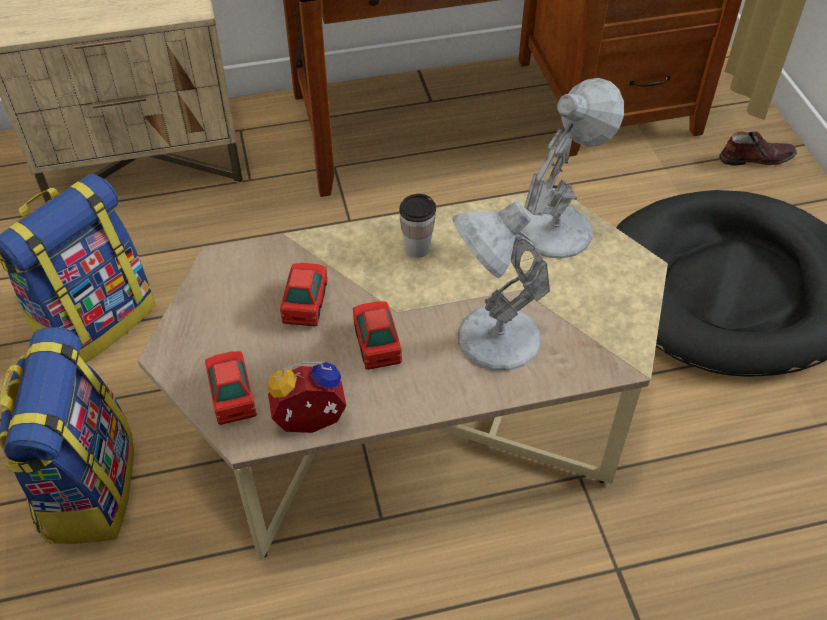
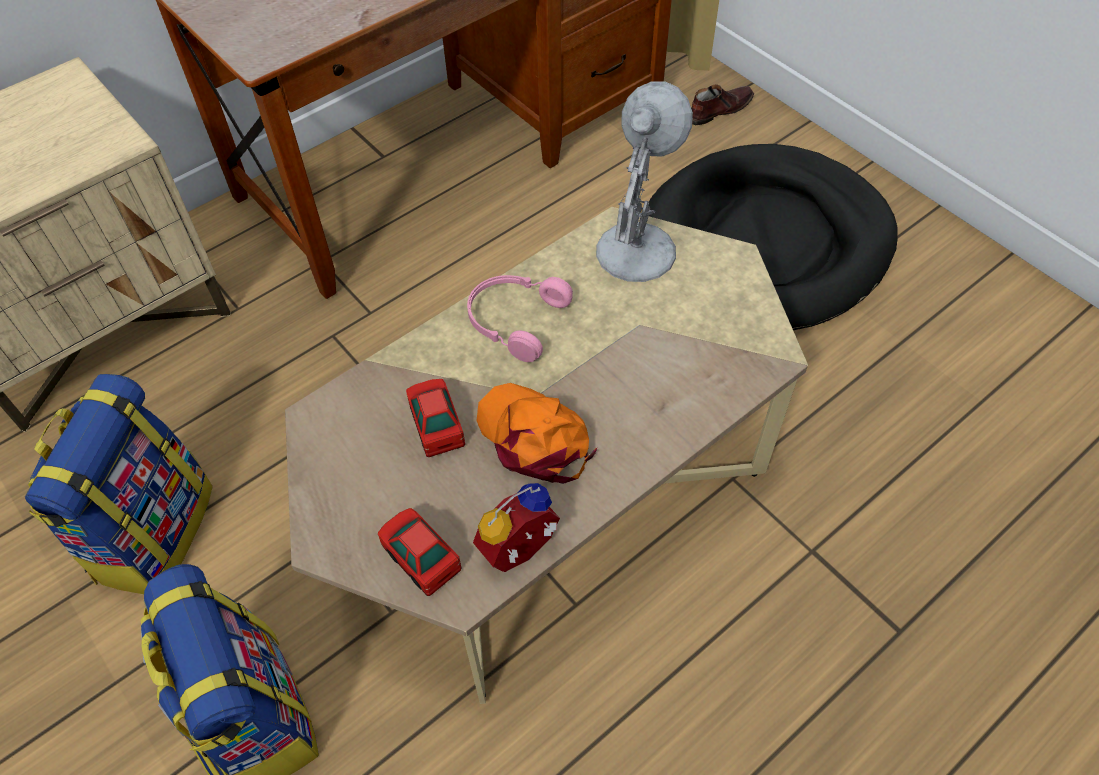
camera: 25 degrees left, 5 degrees up
toy car [353,301,402,370] -> orange cap [476,383,598,484]
cup [399,194,436,257] -> pink headphones [467,275,573,362]
white table lamp [452,201,550,371] -> none

